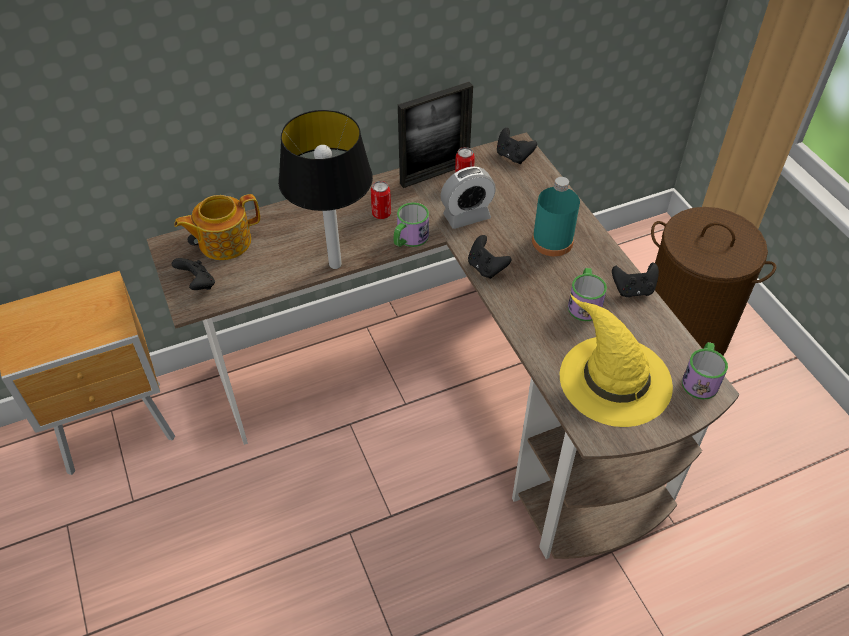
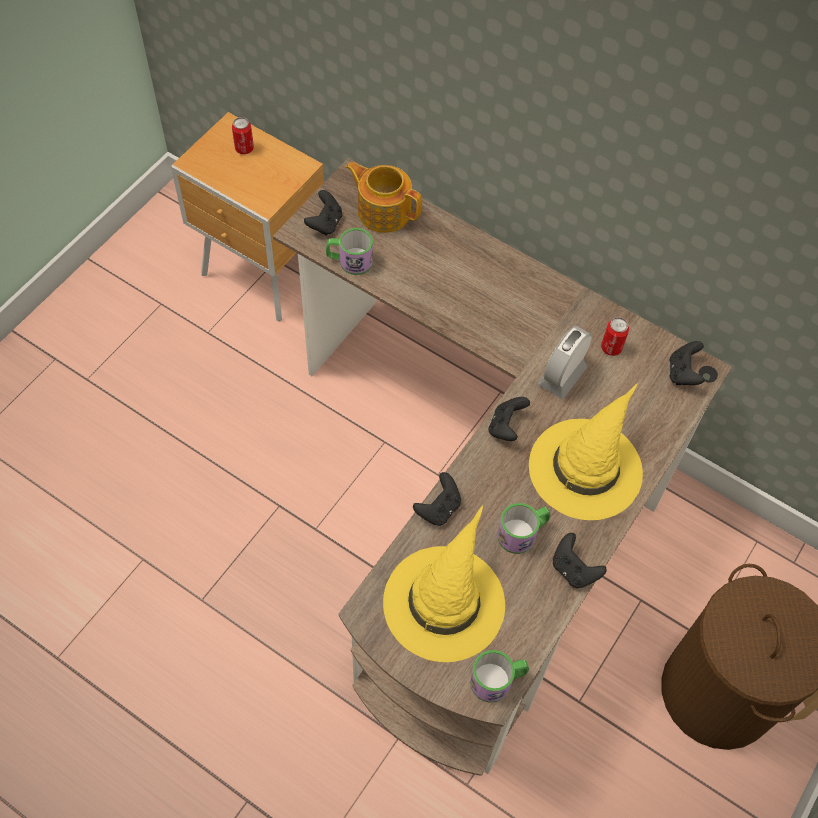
camera: 55 degrees right, 10 degrees up
table lamp [278,110,373,269] -> none
can [371,181,391,219] -> can moved to [232,117,254,154]
mug [394,202,429,247] -> mug moved to [326,228,373,275]
picture frame [398,82,473,188] -> none
alarm clock [440,166,496,229] -> alarm clock turned 90 degrees clockwise [538,326,592,399]
turquoise bottle [532,177,580,257] -> yellow hat [529,383,643,520]
none -> black game controller [413,472,461,526]

